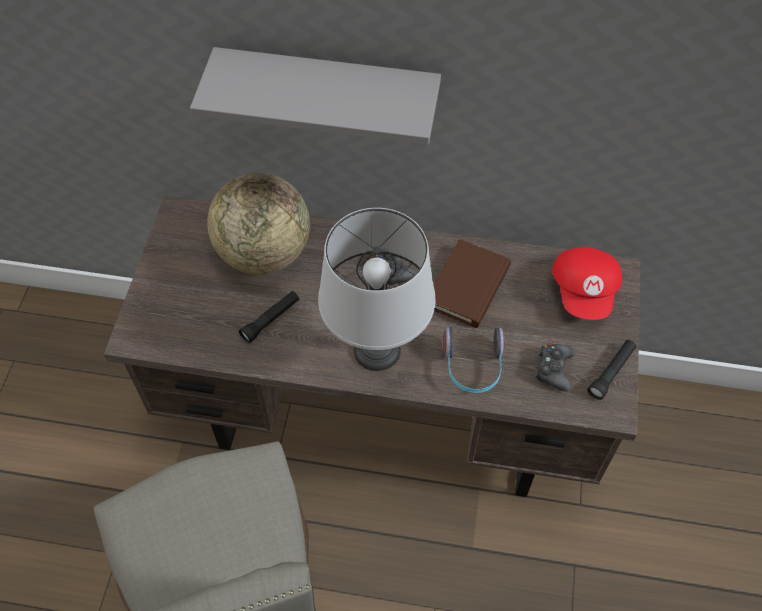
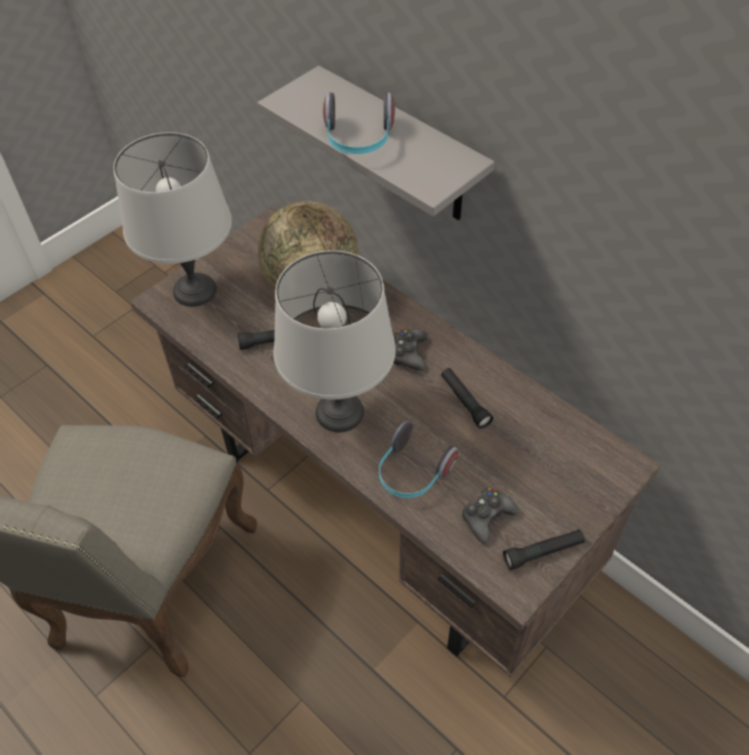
camera: 35 degrees right, 5 degrees down
brown book [433,239,511,328] -> black flashlight [441,368,493,429]
red cap [552,247,622,320] -> none
none -> grey table lamp [114,132,232,307]
none -> headphones [323,92,395,154]

